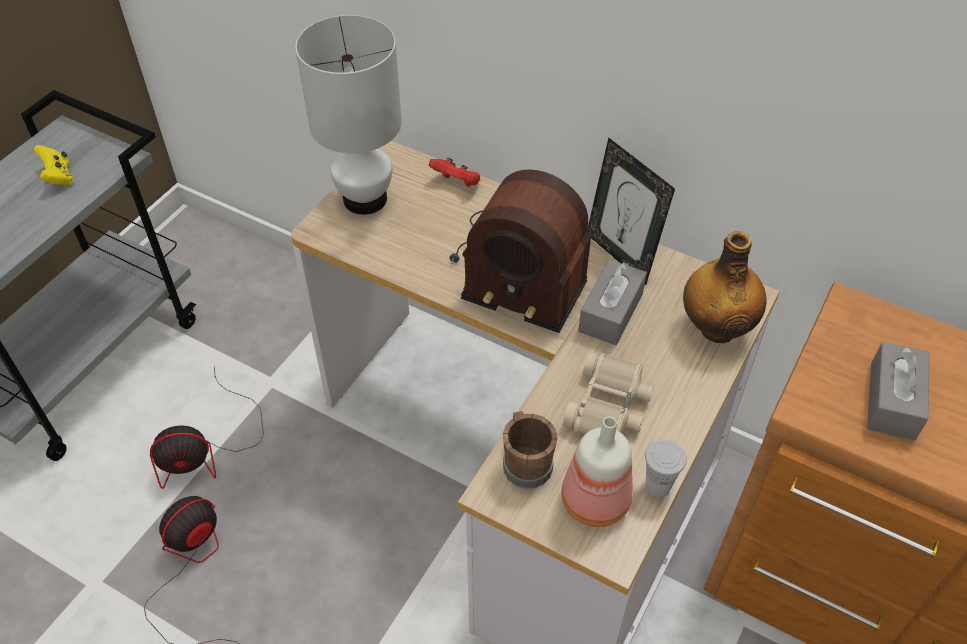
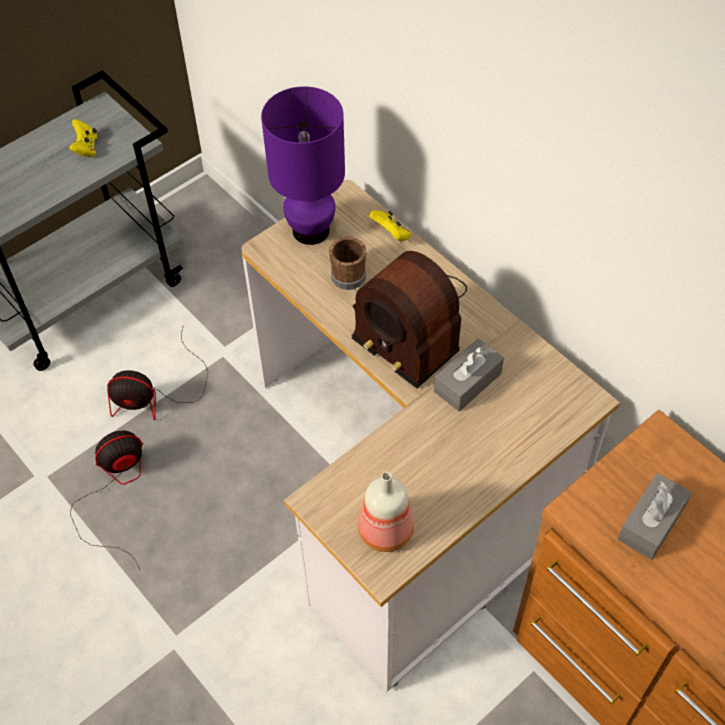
camera: 20 degrees right, 5 degrees up
white table lamp [295,15,402,215] -> purple table lamp [261,86,345,245]
red game controller [429,157,480,187] -> yellow game controller [369,210,411,241]
brown mug [503,411,557,489] -> brown mug moved to [329,236,367,290]
beige binoculars [563,352,654,435] -> none
picture frame [587,137,675,285] -> none
white cup [645,439,687,497] -> none
bottle [683,231,766,343] -> none

